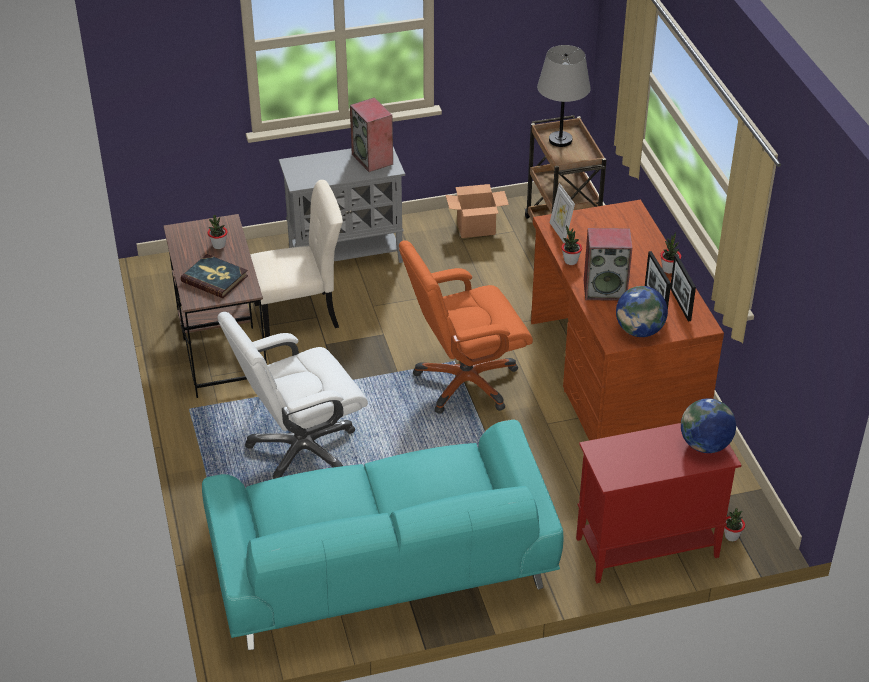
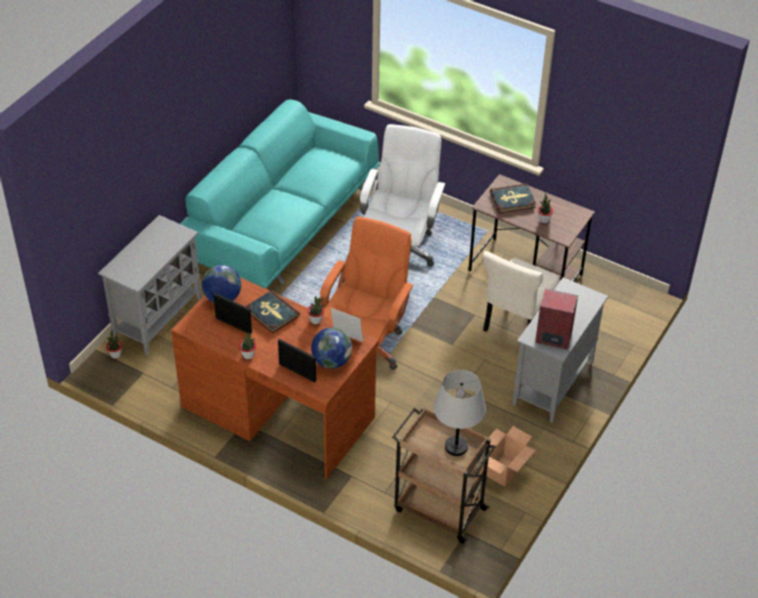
camera: 135 degrees right, 5 degrees up
red cabinet [576,423,741,583] -> grey cabinet [98,215,201,355]
speaker [584,228,632,301] -> book [245,290,300,334]
picture frame [670,254,696,322] -> picture frame moved to [278,339,316,382]
globe [681,398,736,453] -> globe moved to [311,328,352,369]

